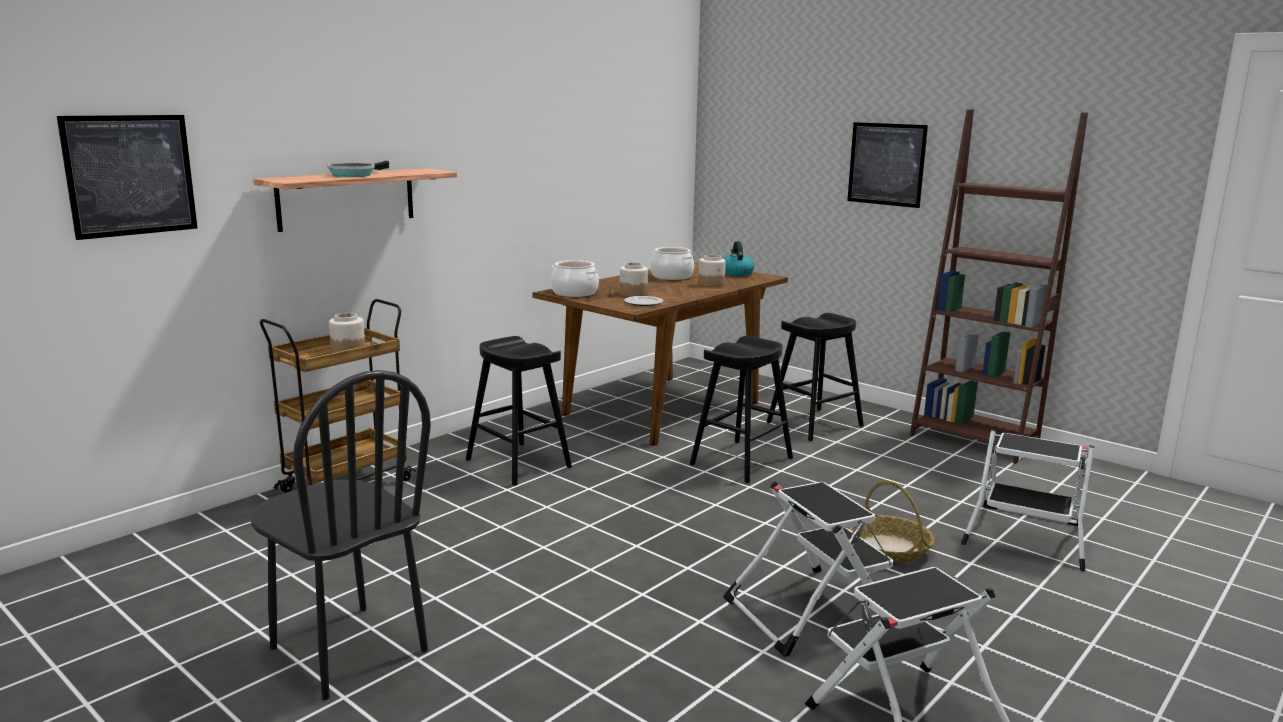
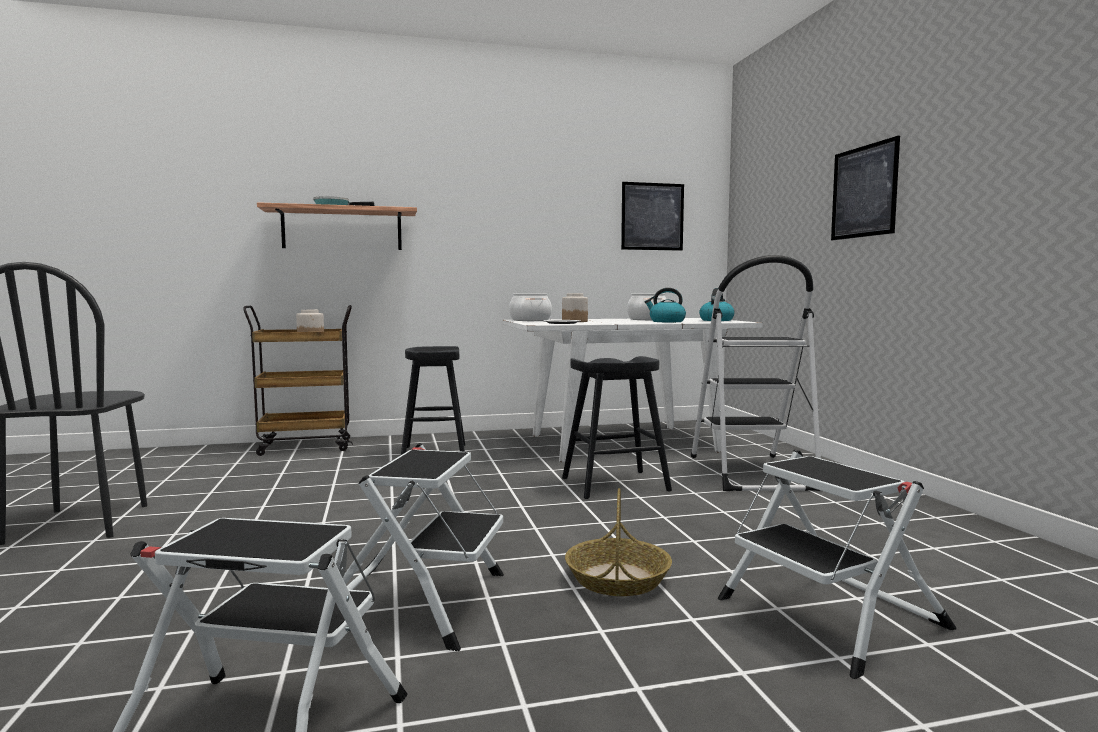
camera: 35 degrees right, 10 degrees down
picture [57,115,197,240] -> picture moved to [621,182,684,251]
brown dining table [532,262,788,446] -> white dining table [502,318,763,462]
jar [698,255,726,287] -> kettle [645,288,686,322]
black stool [767,313,864,441] -> step ladder [691,255,821,491]
brown bookcase [909,109,1088,464] -> none

